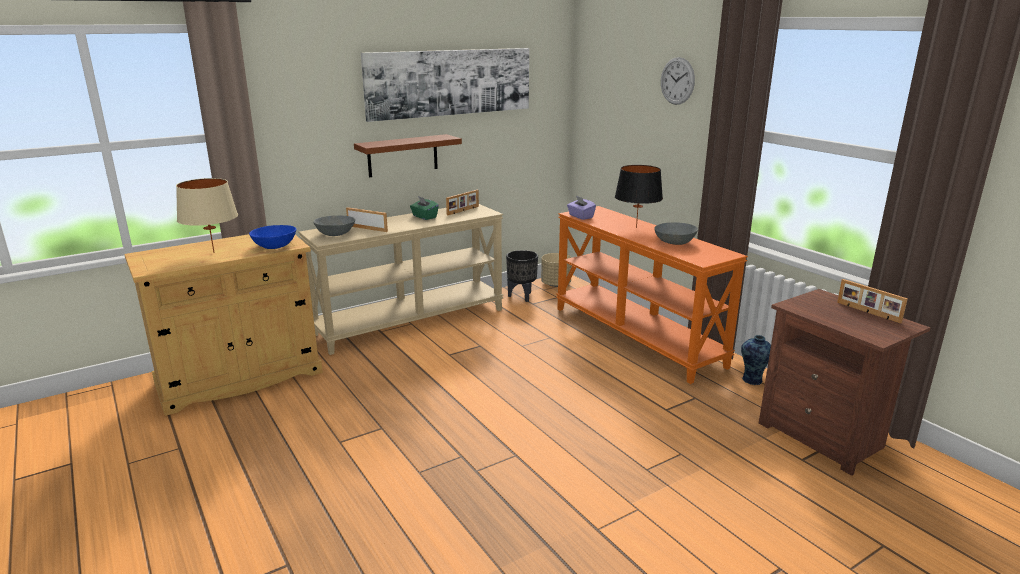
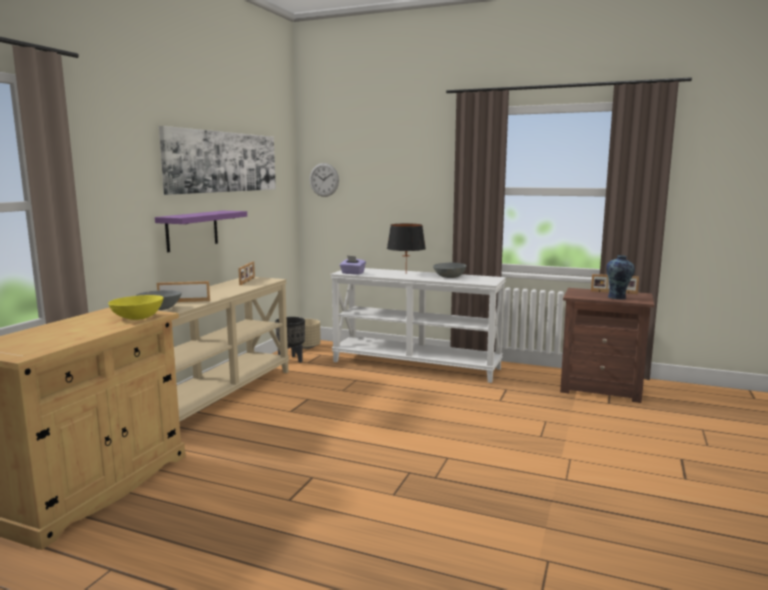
camera: 35 degrees left, 10 degrees down
beige table lamp [176,178,238,253] -> none
blue bowl [249,225,296,249] -> yellow bowl [108,295,164,320]
brown shelf [354,134,462,177] -> purple shelf [155,211,247,252]
green tissue box [410,196,439,220] -> none
orange console table [556,206,748,384] -> white console table [330,268,506,383]
wall clock [661,57,695,105] -> wall clock moved to [309,163,339,197]
vase [741,335,771,385] -> vase moved to [606,255,635,299]

